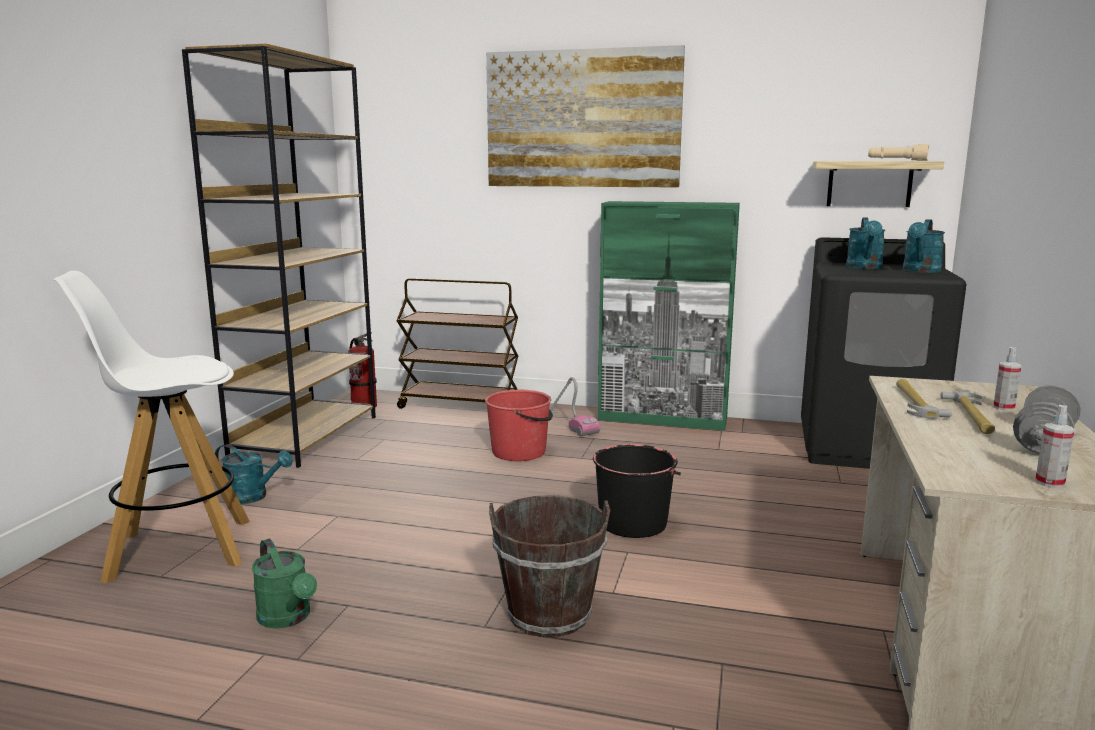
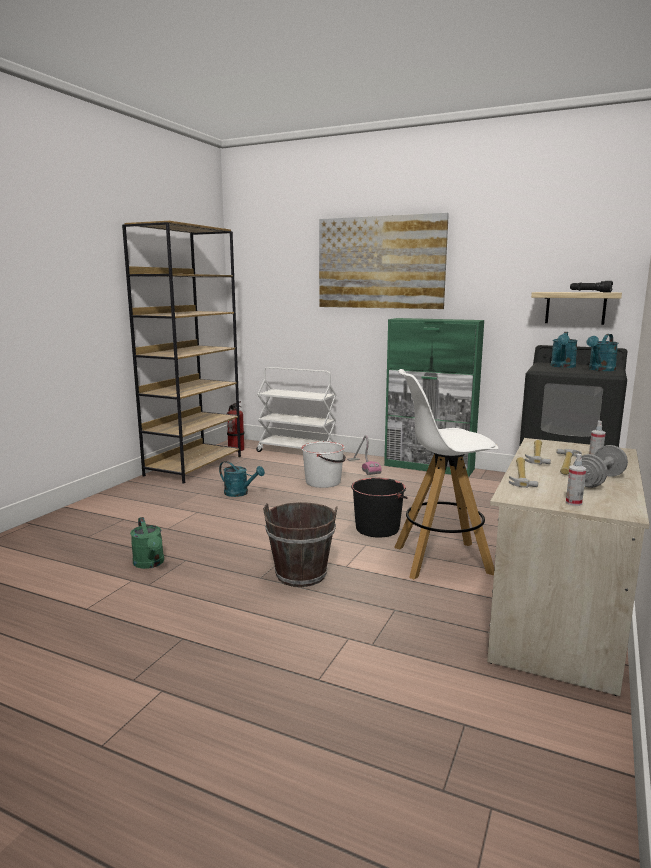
camera: 10 degrees right, 0 degrees up
white stool [53,271,250,583] -> white stool moved to [394,369,499,580]
turquoise watering can [215,444,293,504] -> turquoise watering can moved to [219,461,265,497]
brown cart [397,278,518,409] -> white cart [256,367,336,452]
red bucket [485,390,553,461] -> white bucket [301,442,346,488]
beige flashlight [868,144,929,161] -> black flashlight [570,281,613,292]
none -> hammer [509,457,538,488]

